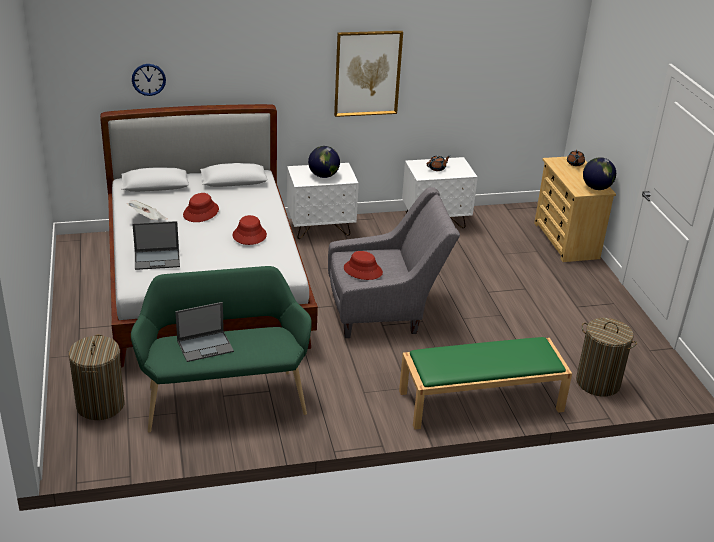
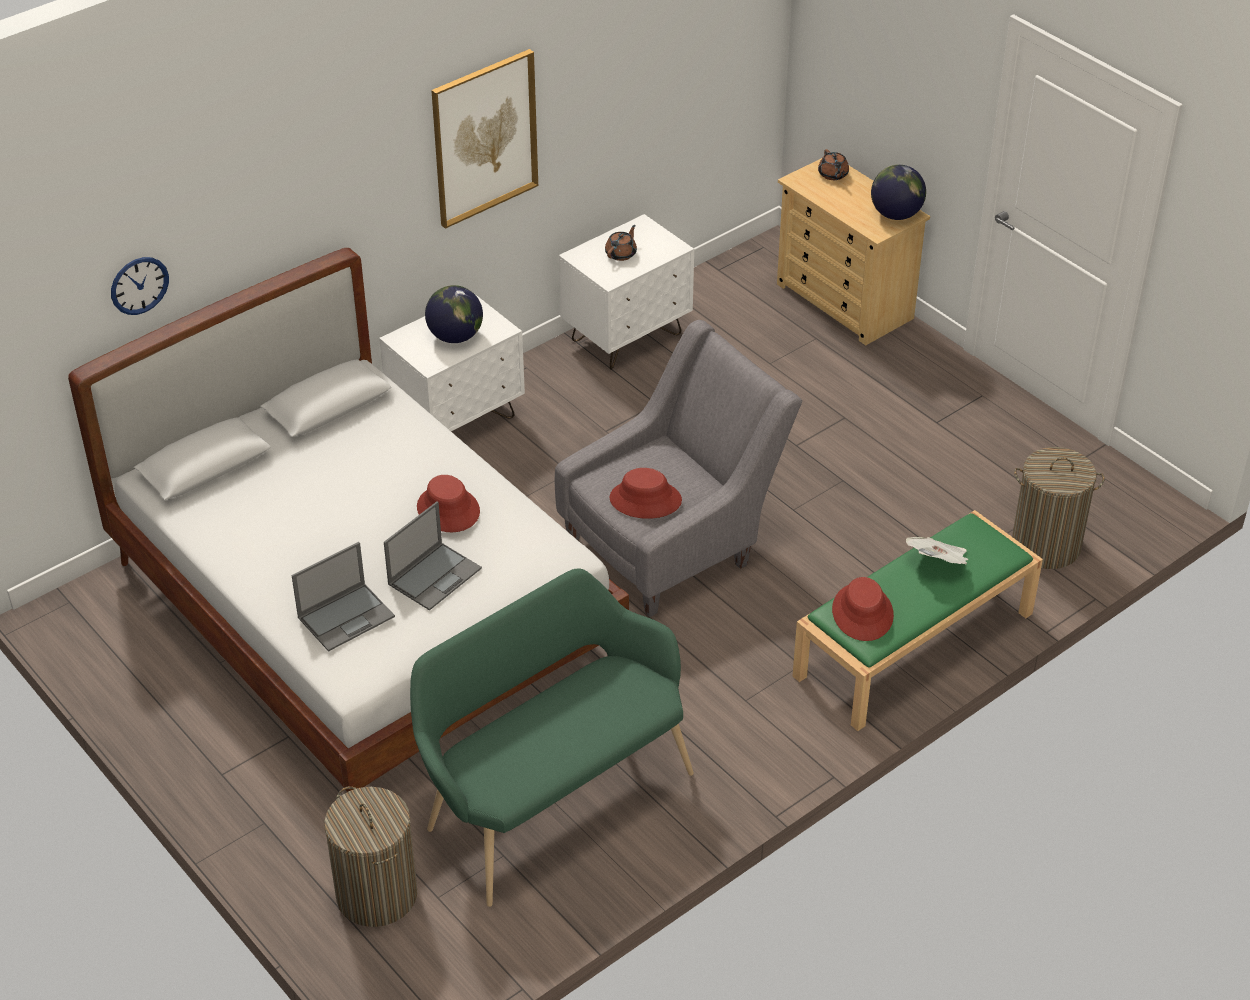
camera: 25 degrees left, 10 degrees up
newspaper [127,200,168,220] -> newspaper moved to [906,537,968,564]
laptop [175,302,234,362] -> laptop moved to [384,501,482,611]
red hat [183,193,219,222] -> red hat moved to [832,577,894,641]

